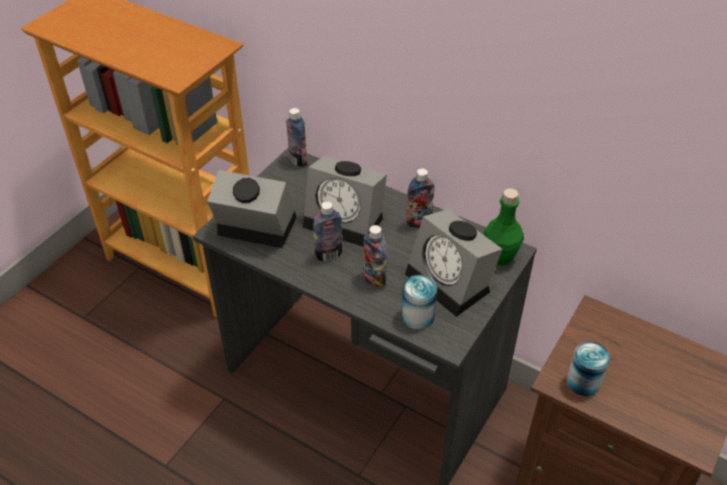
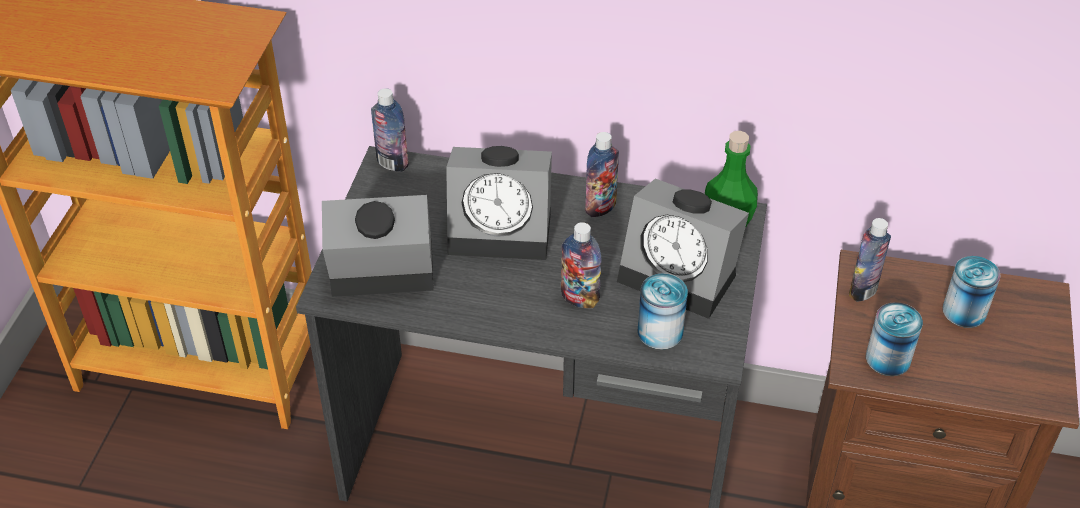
camera: 20 degrees left, 0 degrees up
bottle [313,201,343,261] -> bottle moved to [849,218,891,302]
none -> can [942,256,1000,328]

